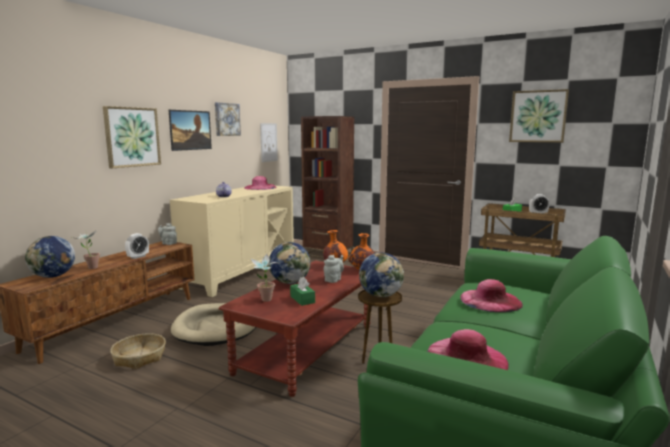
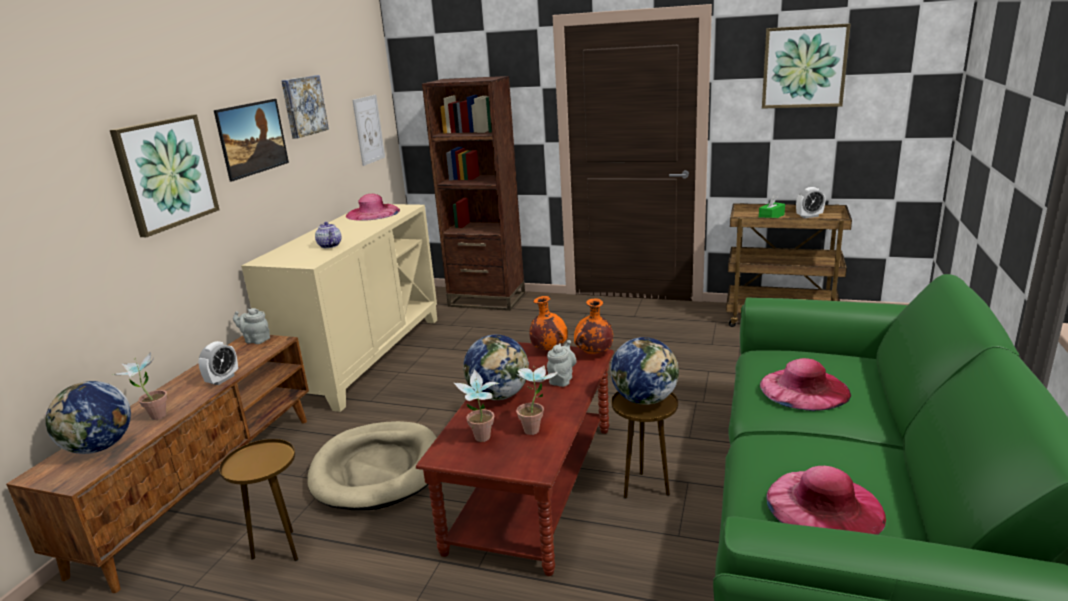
camera: 10 degrees left, 10 degrees up
basket [110,333,166,369] -> brown side table [219,439,298,561]
green tissue box [290,277,315,306] -> potted plant [516,366,557,435]

